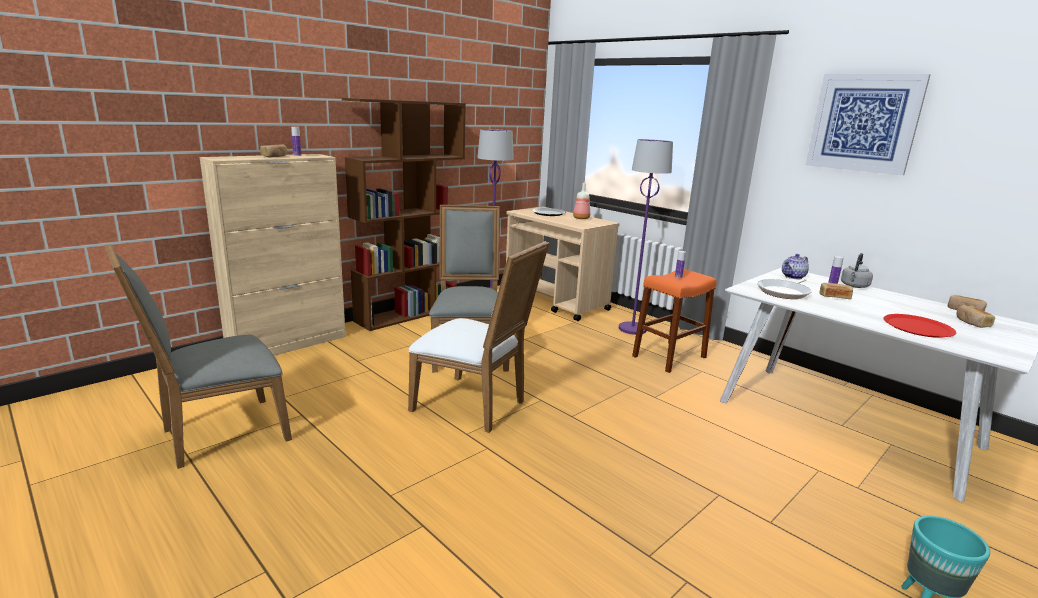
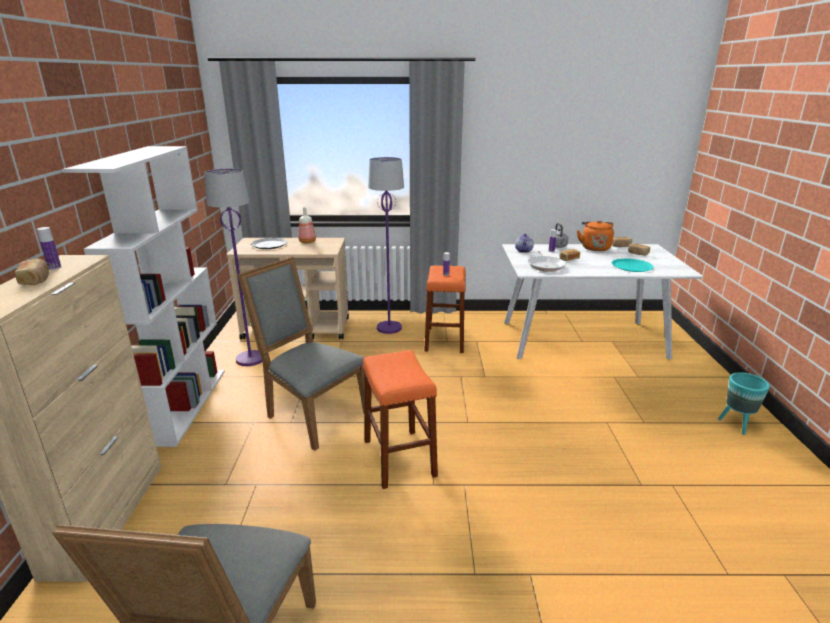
camera: 45 degrees left, 5 degrees up
brown bookcase [342,98,466,331] -> white bookcase [62,146,225,447]
white chair [408,241,549,433] -> orange stool [363,350,438,489]
picture [806,74,931,176] -> none
red plate [883,314,956,338] -> turquoise plate [612,258,654,272]
none -> orange kettle [577,221,614,251]

